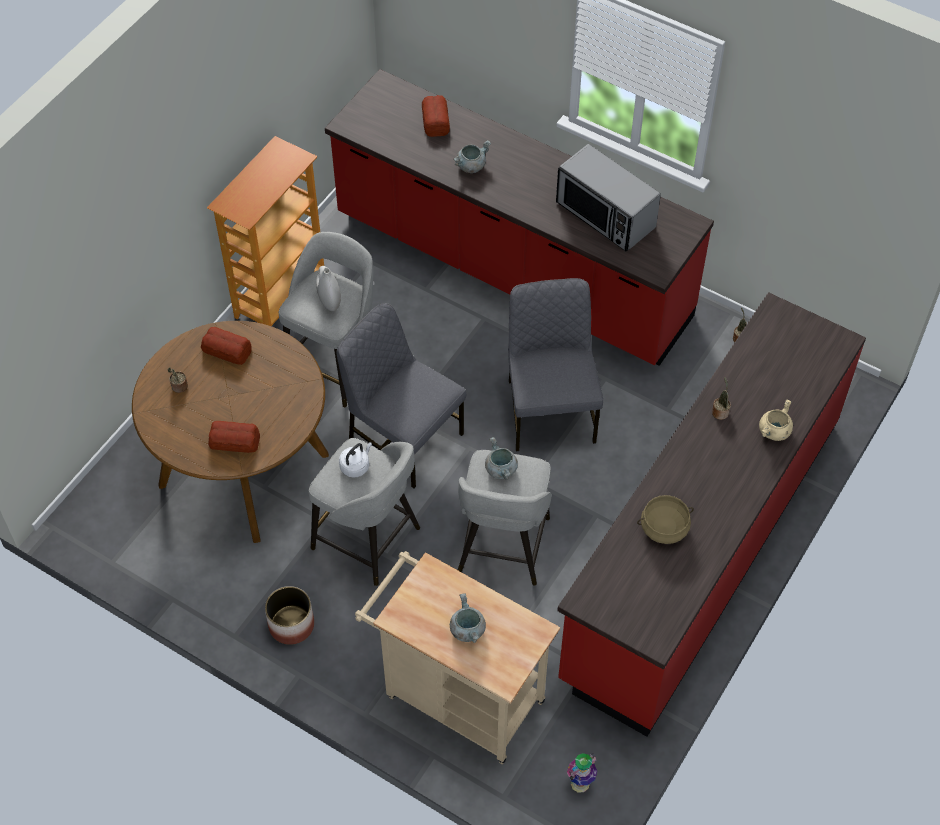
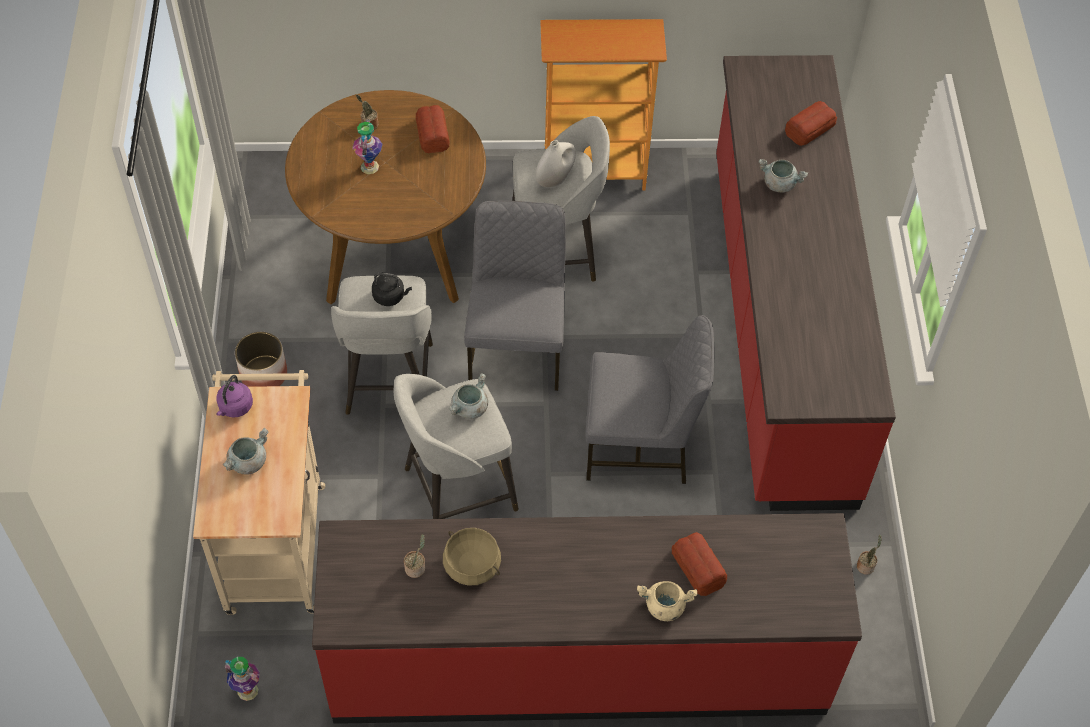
camera: 55 degrees right, 0 degrees up
bread [208,421,260,453] -> bread moved to [672,532,727,596]
white kettle [339,442,372,478] -> black kettle [372,273,412,306]
grey chair [508,278,603,451] -> grey chair turned 45 degrees clockwise [585,315,715,484]
microwave [556,144,661,252] -> none
potted plant [712,377,731,420] -> potted plant moved to [404,534,425,578]
none -> purple kettle [216,375,253,418]
none -> vase [353,119,382,174]

